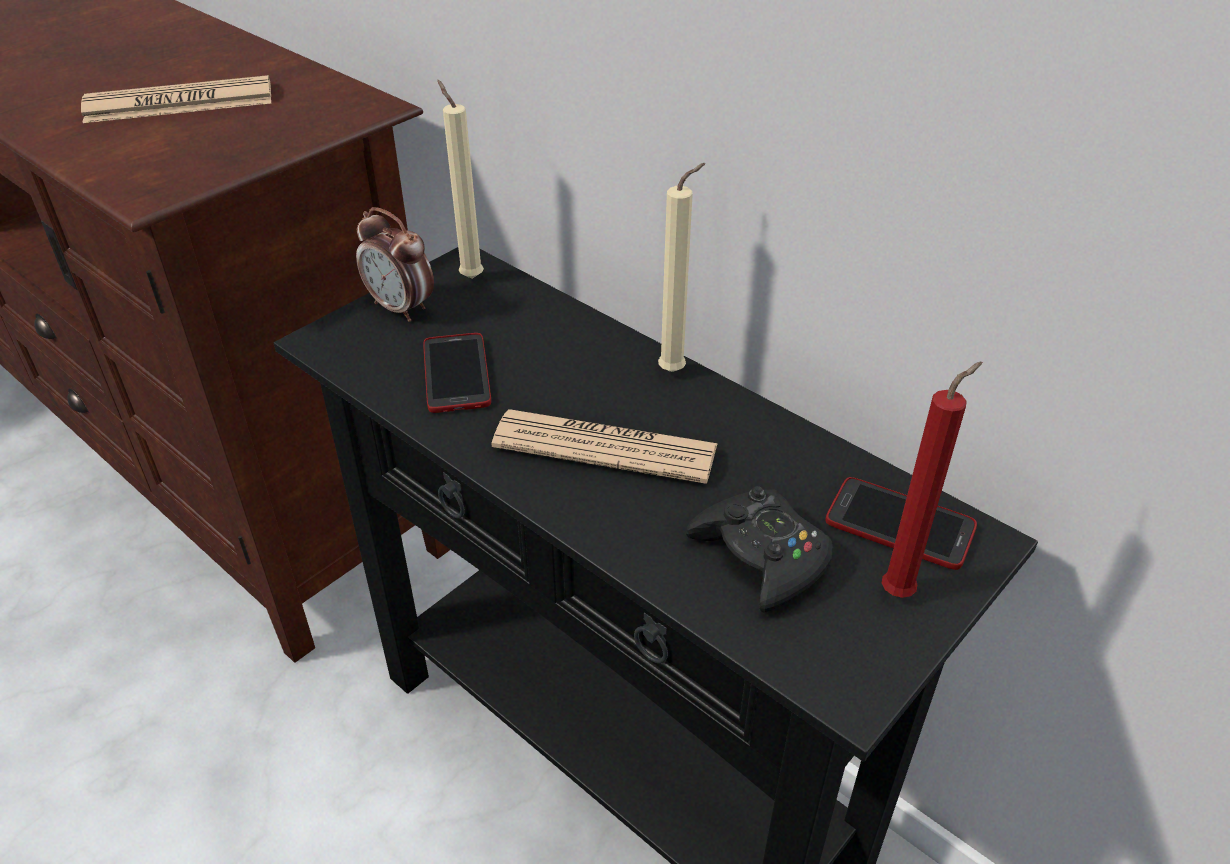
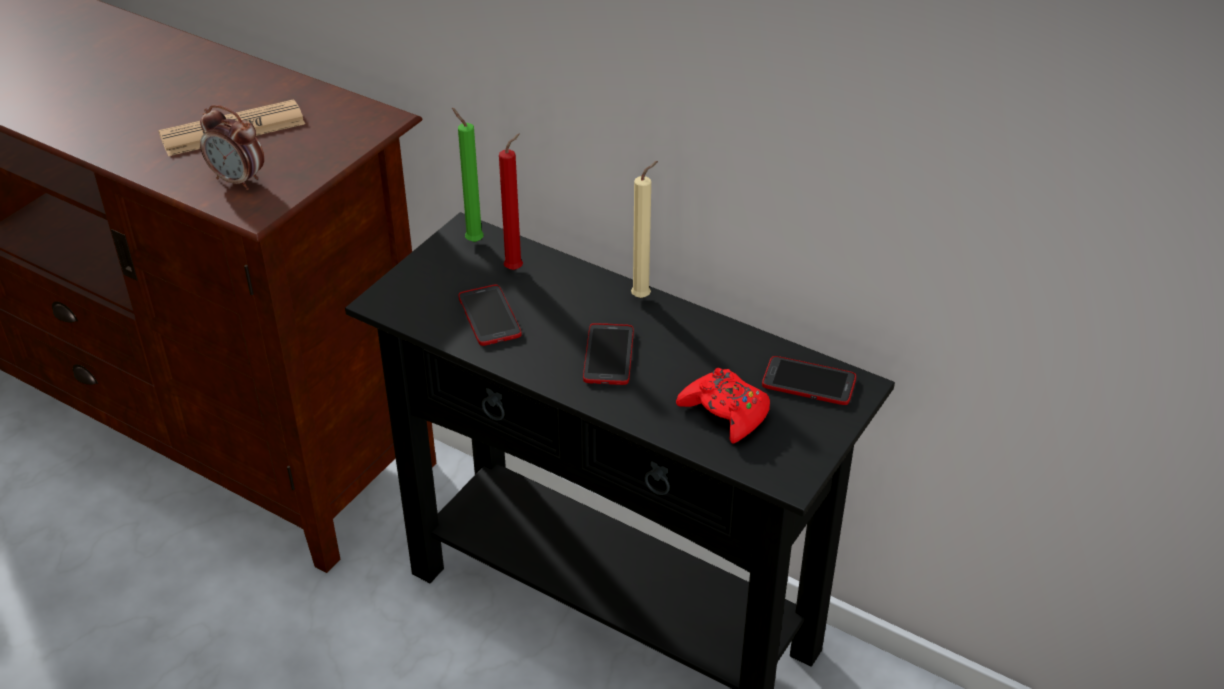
camera: 10 degrees left, 0 degrees up
alarm clock [356,207,434,322] -> alarm clock moved to [200,105,264,190]
beige candle [437,80,484,279] -> green candle [452,108,484,242]
newspaper [492,409,718,484] -> phone [583,323,634,385]
black game controller [686,486,833,613] -> red game controller [676,368,770,444]
red candle [882,362,982,598] -> red candle moved to [499,133,523,270]

